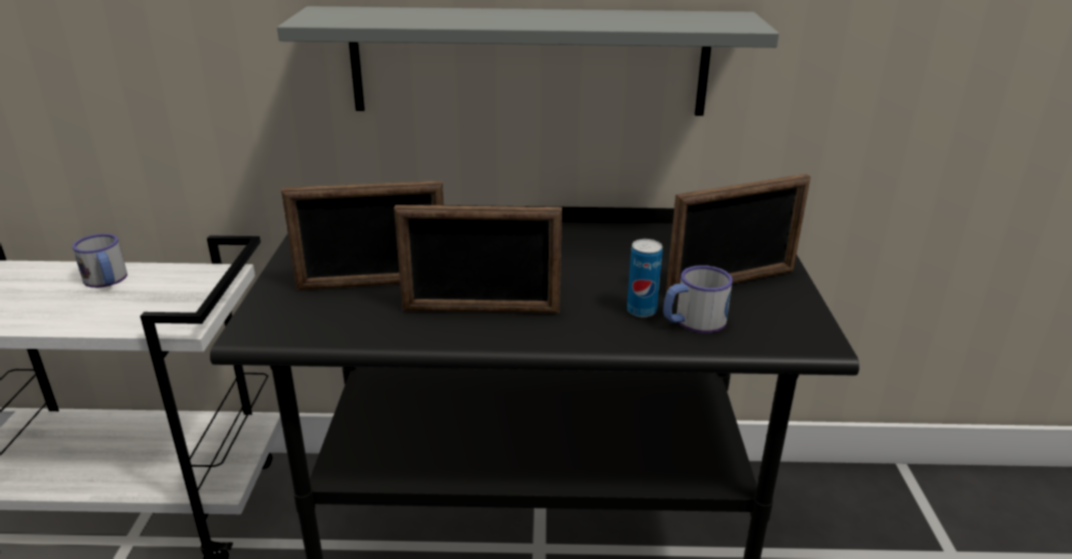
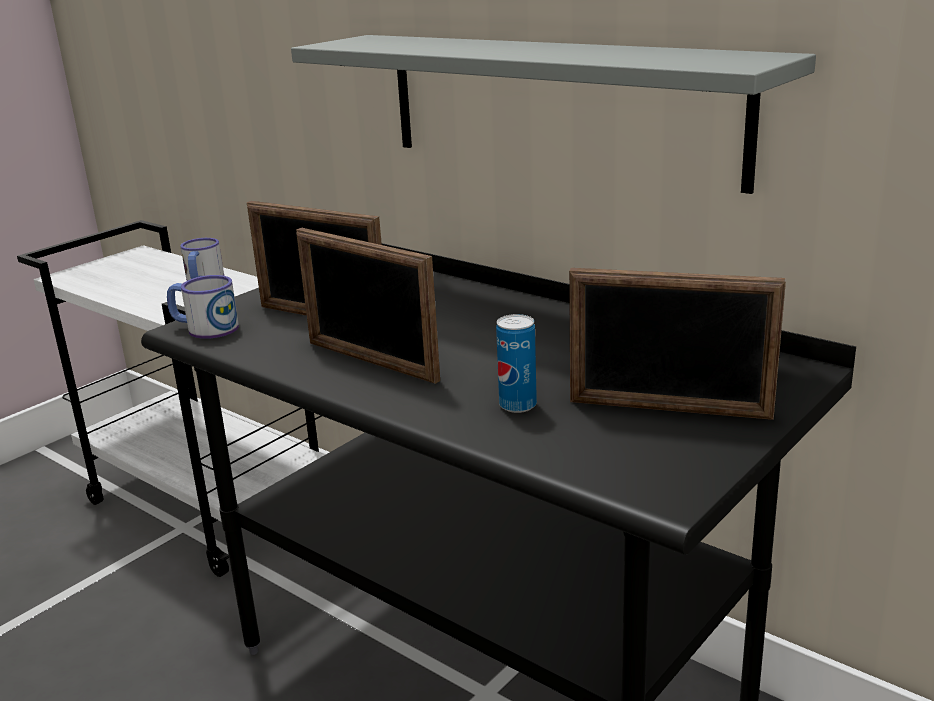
camera: 40 degrees right, 5 degrees down
mug [663,265,733,333] -> mug moved to [167,275,239,339]

